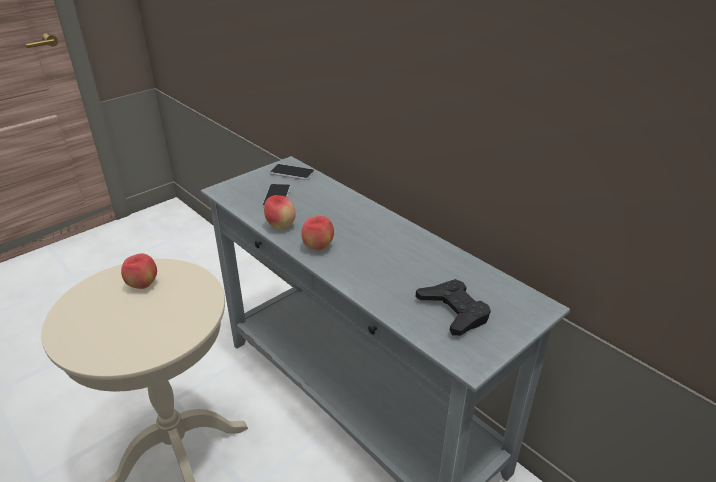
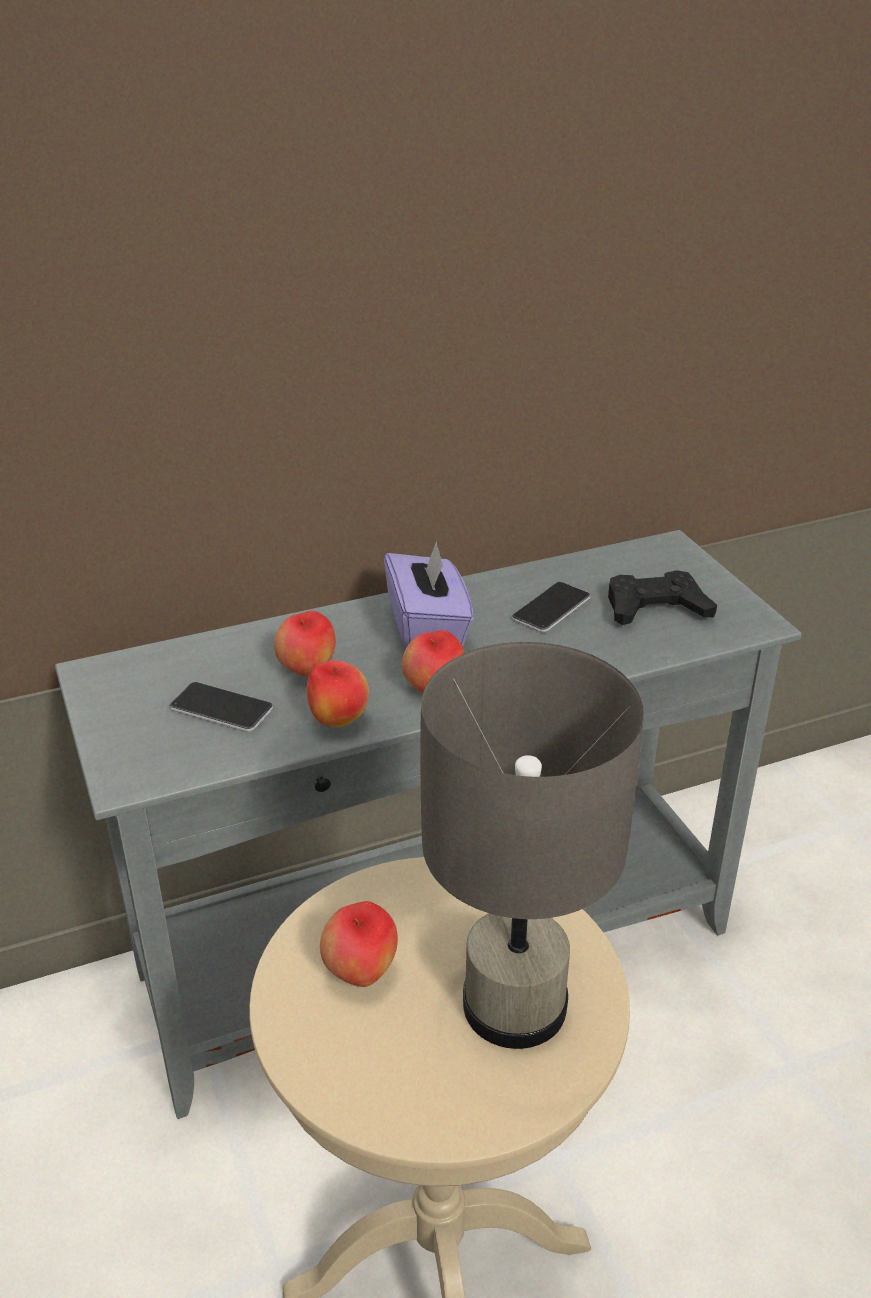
camera: 70 degrees left, 0 degrees up
phone [270,164,315,180] -> phone moved to [512,582,591,632]
none -> apple [274,611,336,677]
none -> purple tissue box [384,541,474,650]
none -> grey table lamp [420,642,644,1049]

